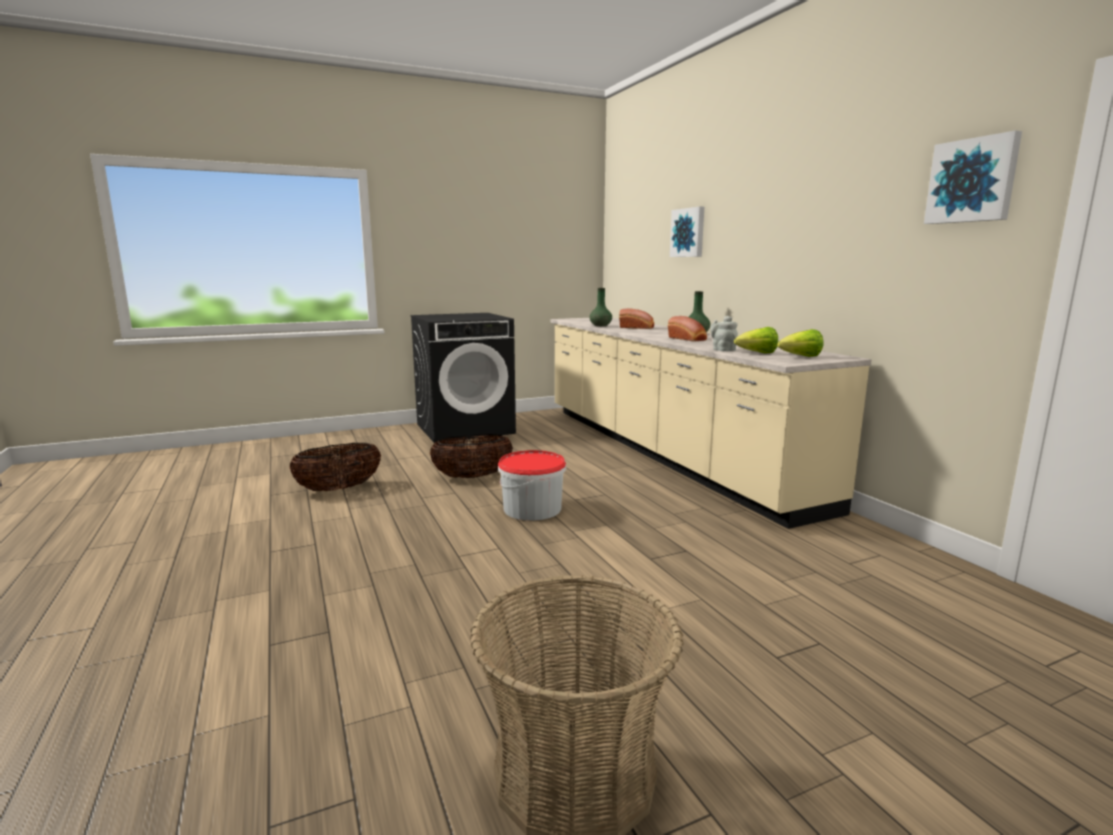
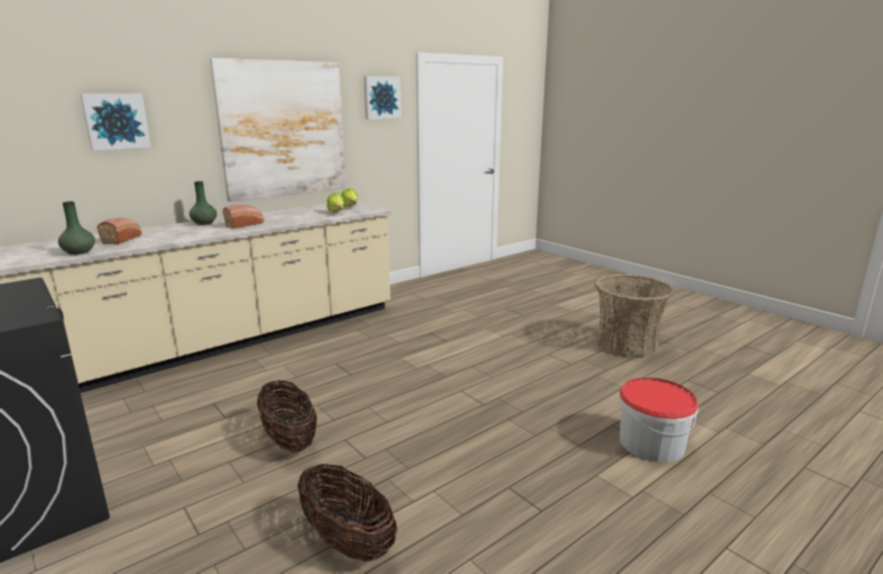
camera: 105 degrees left, 5 degrees up
bucket [498,450,566,521] -> bucket moved to [619,377,698,462]
grey teapot [710,316,738,351] -> none
none -> picture [210,58,346,202]

